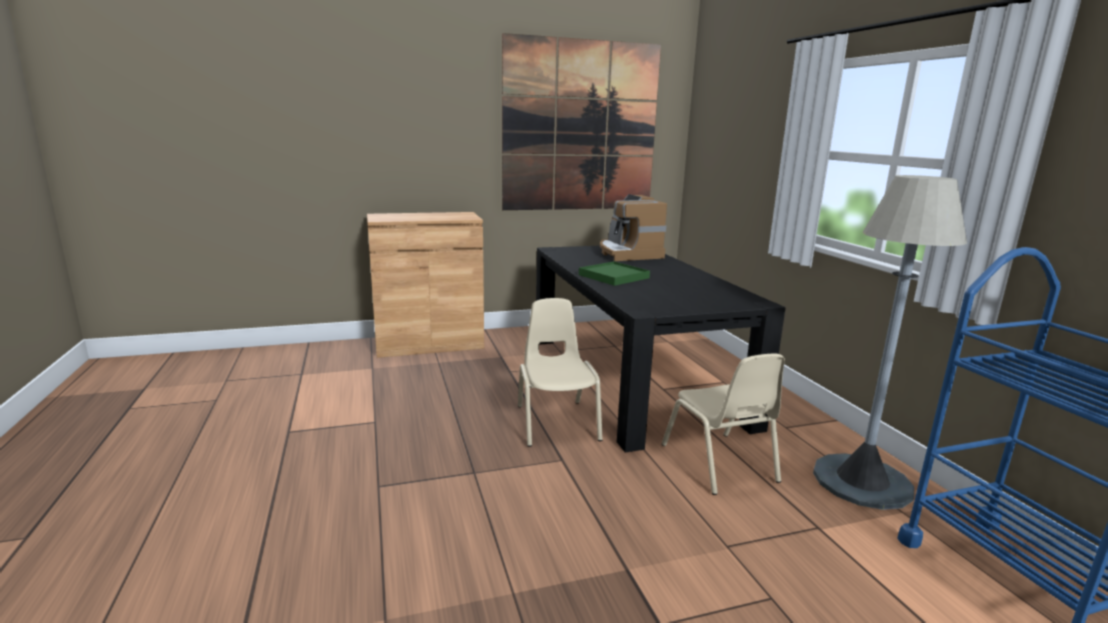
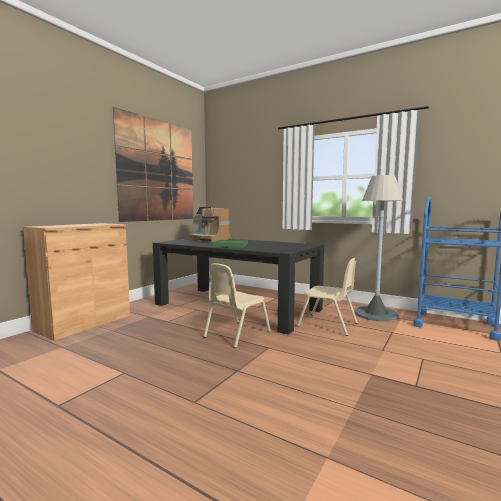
camera: 40 degrees left, 10 degrees down
beige chair [518,298,602,447] -> beige chair turned 90 degrees counterclockwise [203,263,271,348]

